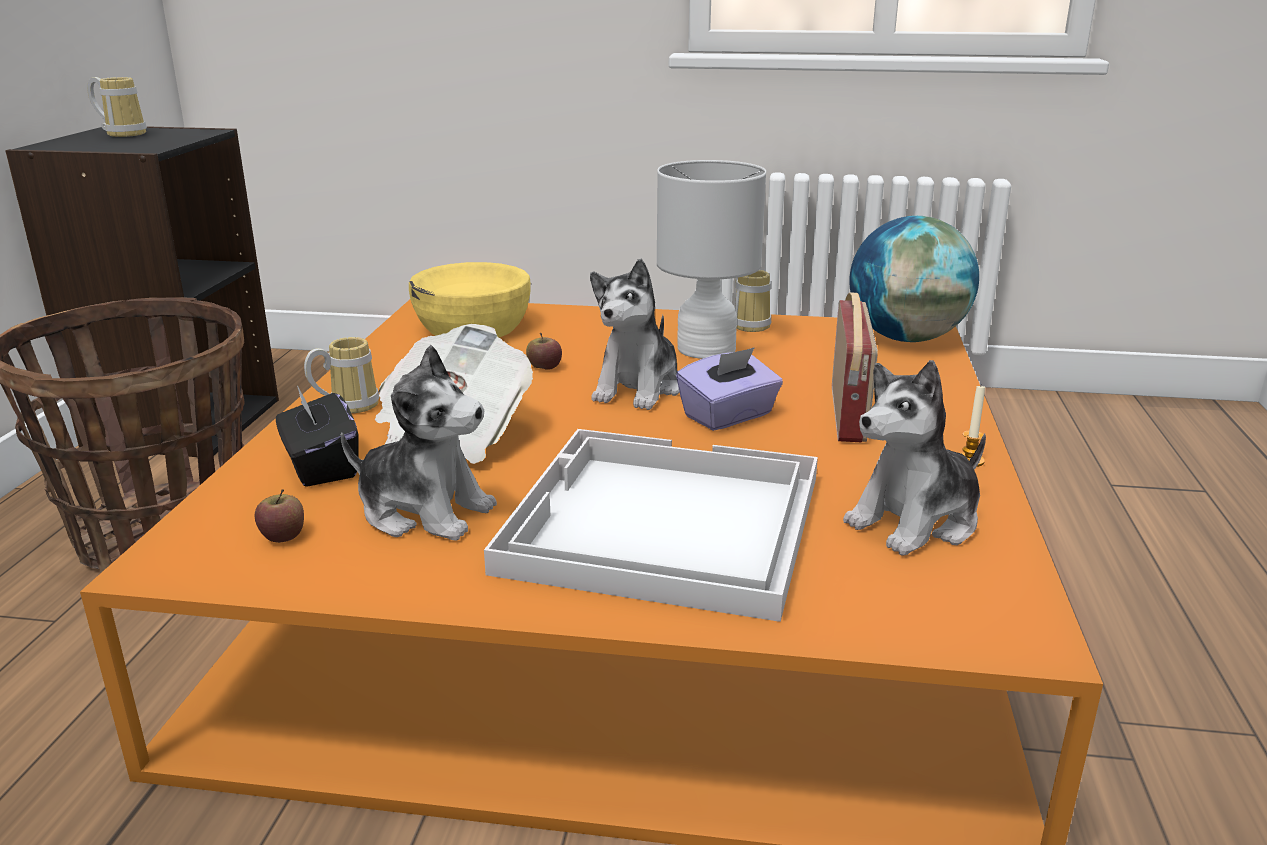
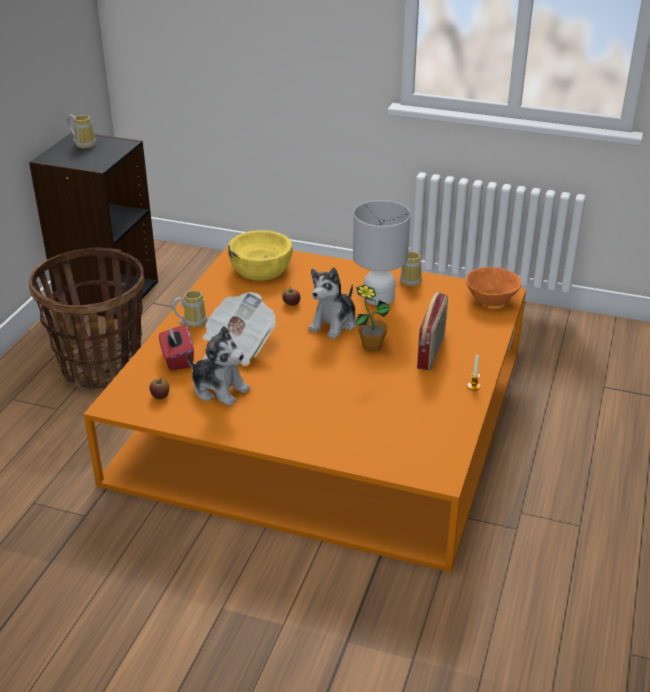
camera: 10 degrees right, 10 degrees up
black tissue box [276,385,359,487] -> red tissue box [159,324,194,370]
white tray [484,429,818,622] -> none
purple tissue box [676,347,783,431] -> potted plant [355,285,391,352]
plush toy [843,360,986,556] -> none
globe [849,216,979,342] -> orange bowl [465,267,522,306]

